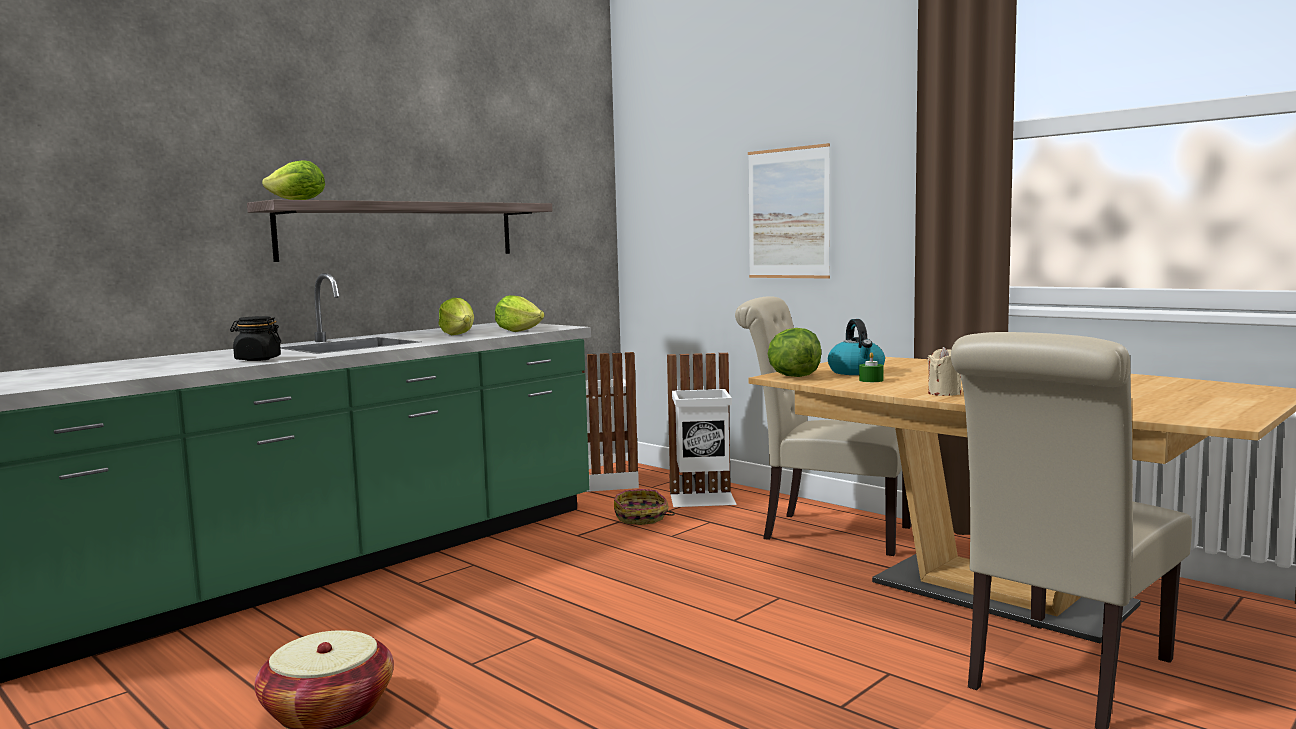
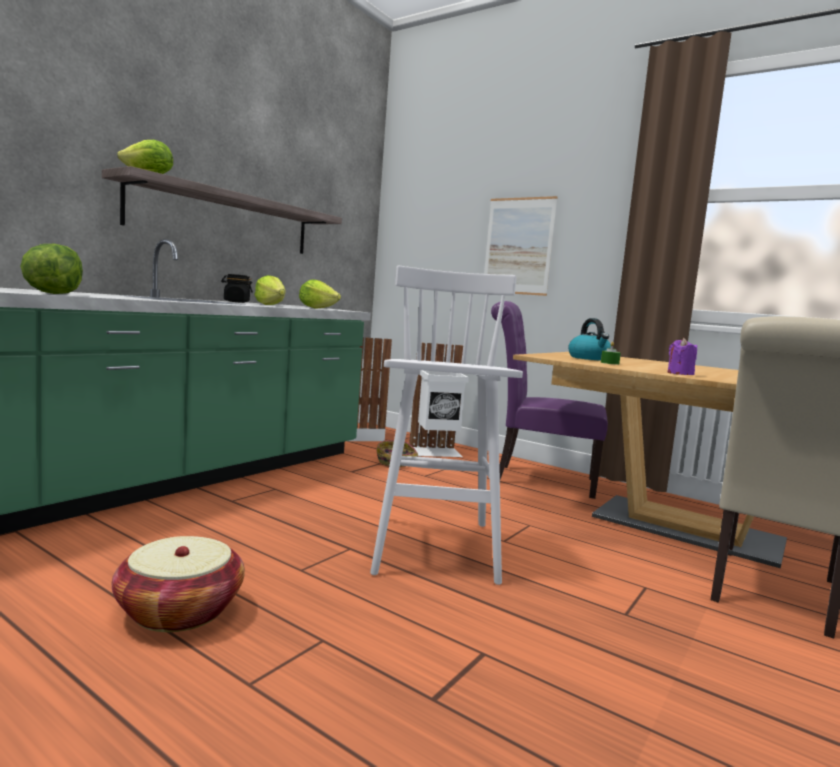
camera: 10 degrees left, 0 degrees up
black jar [230,316,281,361] -> black jar moved to [221,274,253,303]
beige chair [735,296,911,556] -> purple chair [491,301,608,499]
lettuce [767,328,821,377] -> lettuce moved to [20,244,83,294]
beige candle [927,347,961,396] -> purple candle [668,338,697,375]
none -> white stool [370,266,523,585]

